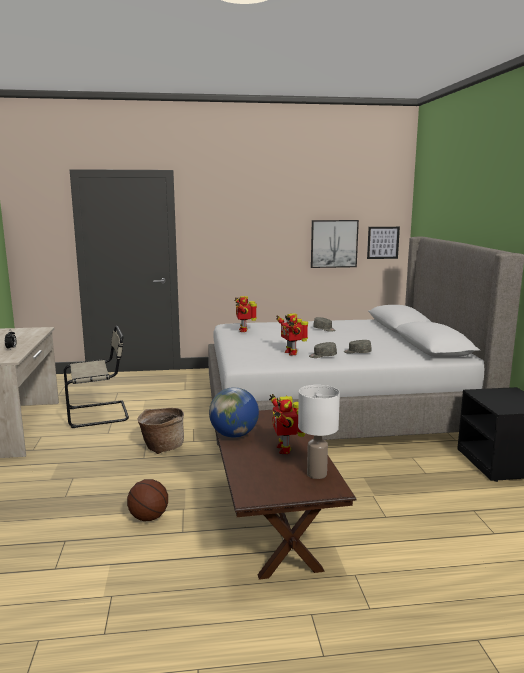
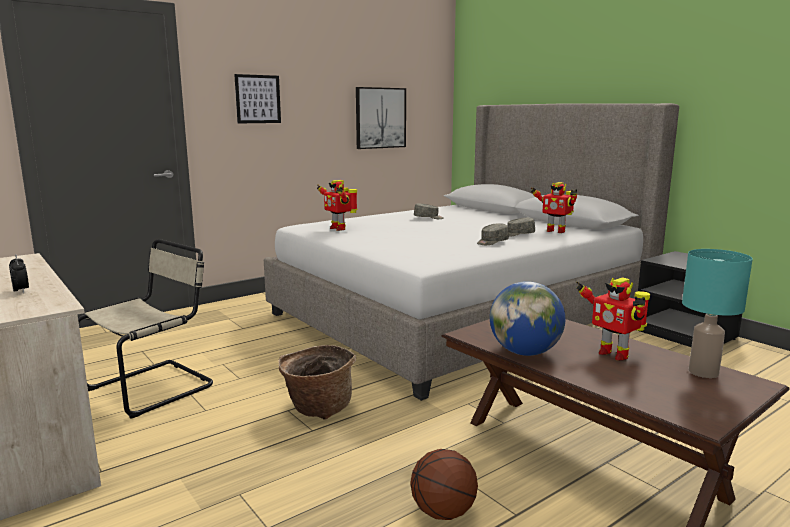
camera: 30 degrees left, 0 degrees up
toy robot [276,313,308,355] -> toy robot moved to [531,182,577,233]
white table lamp [298,385,340,479] -> turquoise table lamp [682,249,753,378]
picture [367,227,400,259] -> picture moved to [234,74,281,123]

